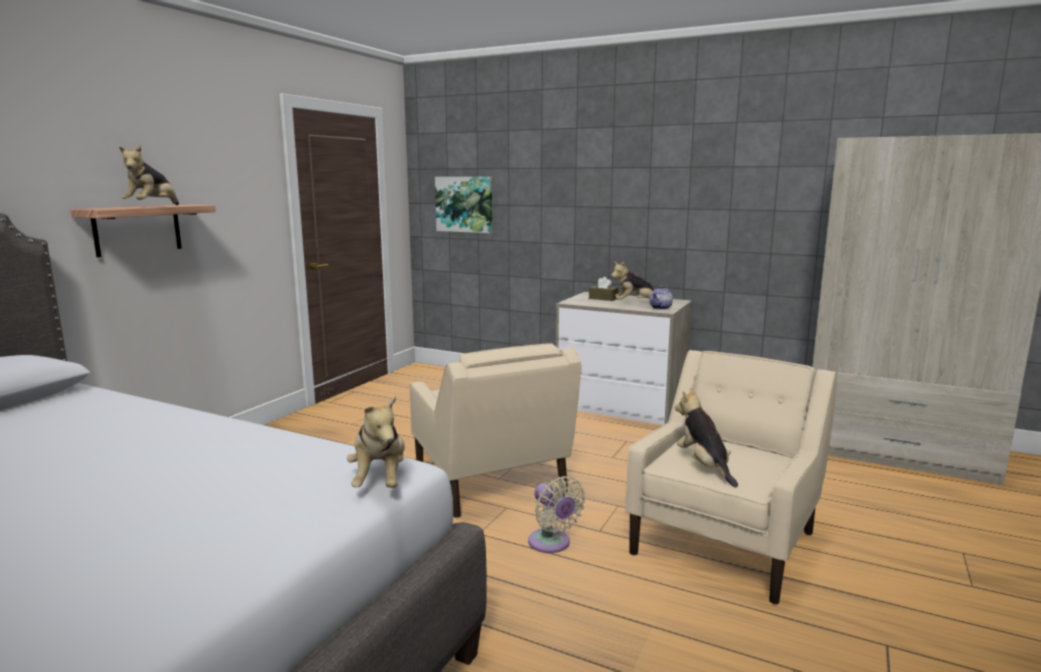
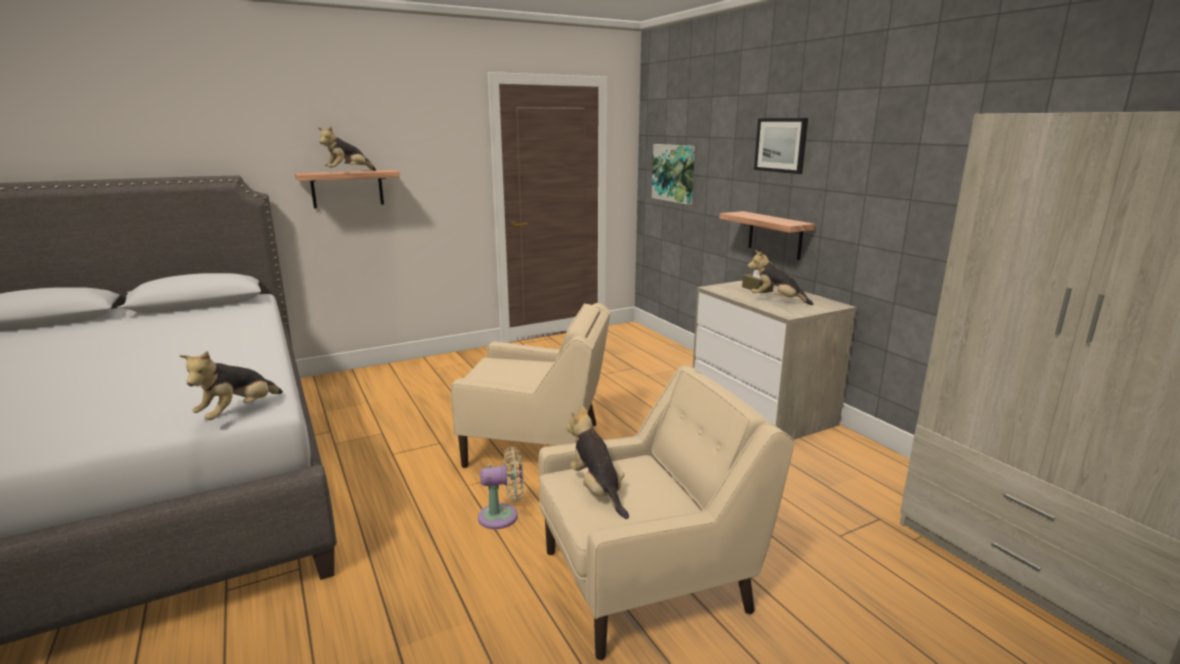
camera: 35 degrees right, 5 degrees up
beige armchair [410,343,581,518] -> beige armchair turned 90 degrees counterclockwise [451,303,610,468]
beige fan [528,476,585,553] -> beige fan turned 105 degrees counterclockwise [478,447,524,529]
teapot [649,286,673,310] -> none
plush toy [675,388,738,487] -> plush toy turned 45 degrees counterclockwise [566,406,629,519]
none -> shelf [720,211,815,260]
none -> picture [754,118,808,174]

